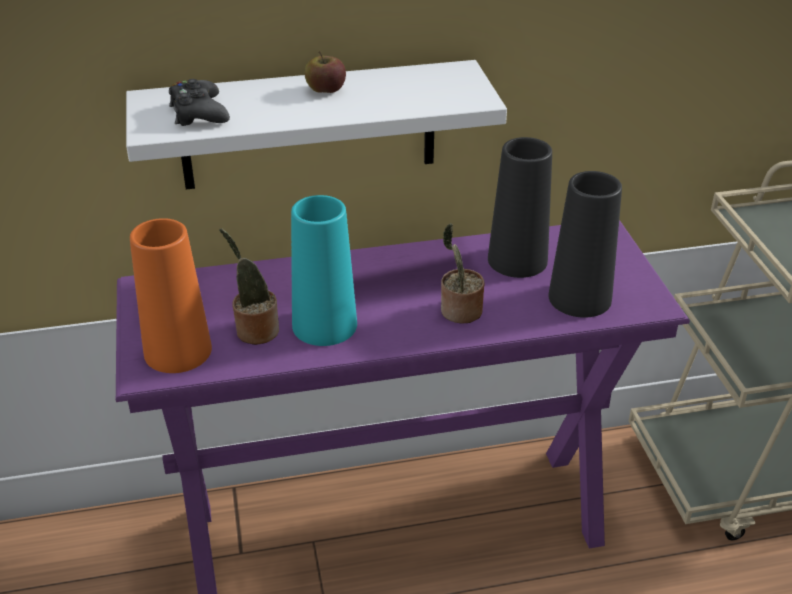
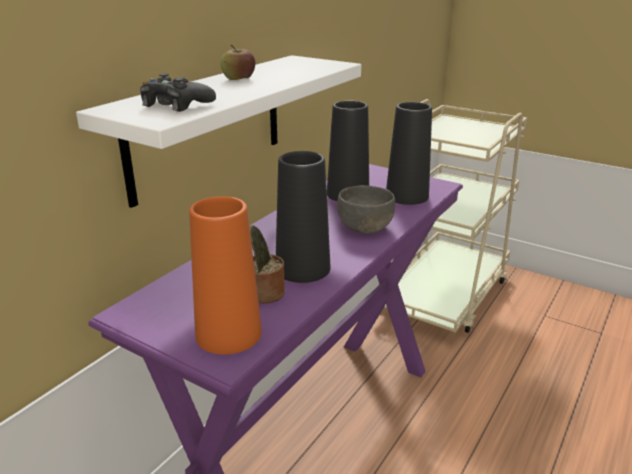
camera: 45 degrees left, 10 degrees down
turquoise vase [291,195,357,346] -> black vase [276,151,330,283]
potted plant [441,223,485,323] -> grey bowl [337,185,395,233]

